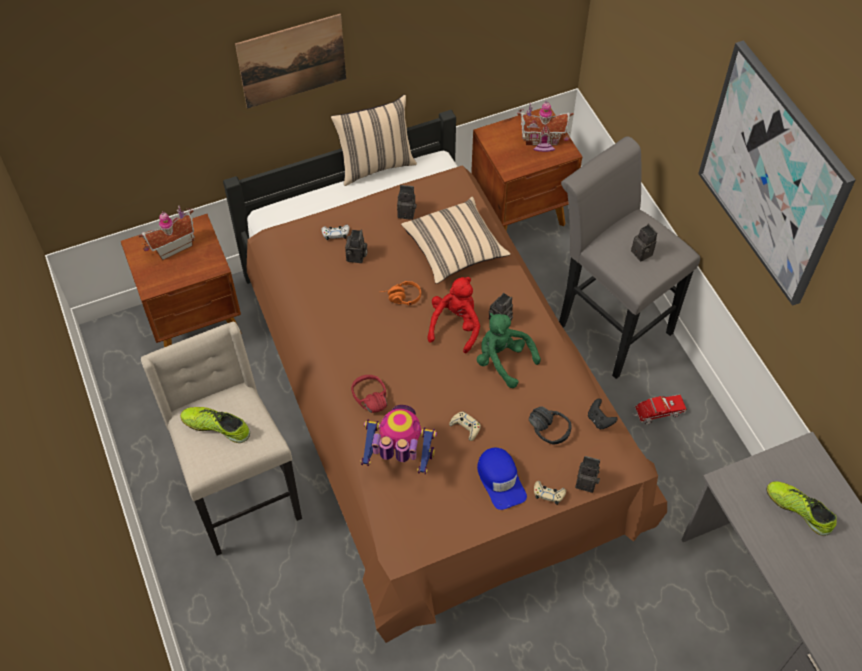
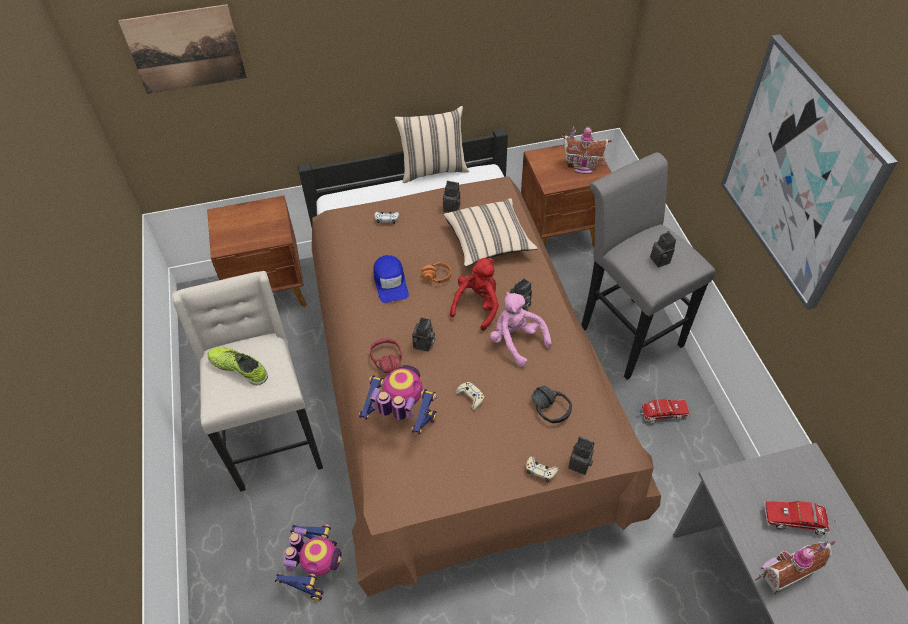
camera: 10 degrees right, 5 degrees down
toy house [138,206,195,261] -> toy house moved to [755,540,835,595]
picture [235,14,346,109] -> picture moved to [118,4,247,94]
camera [345,230,368,263] -> camera moved to [412,318,435,352]
green plush toy [477,313,541,388] -> pink plush toy [490,292,552,367]
blue cap [477,448,527,510] -> blue cap moved to [373,255,409,303]
black game controller [588,399,618,430] -> none
shoe [766,481,837,536] -> toy truck [764,500,836,535]
none -> toy robot [275,524,342,601]

